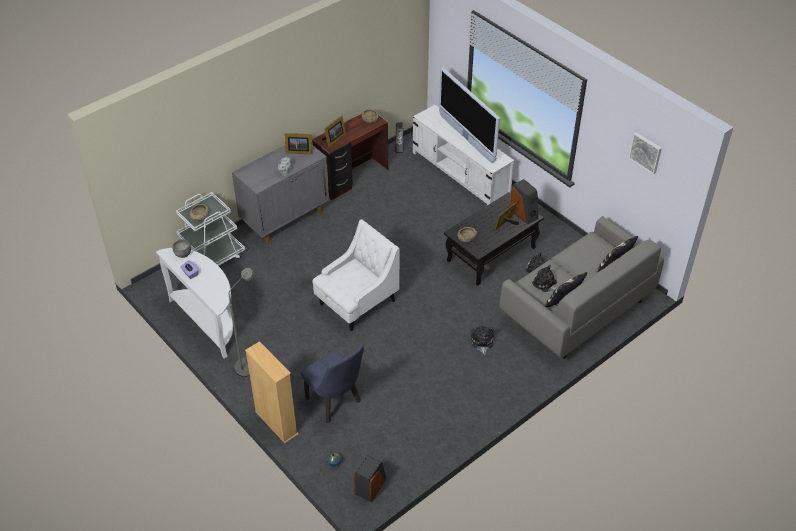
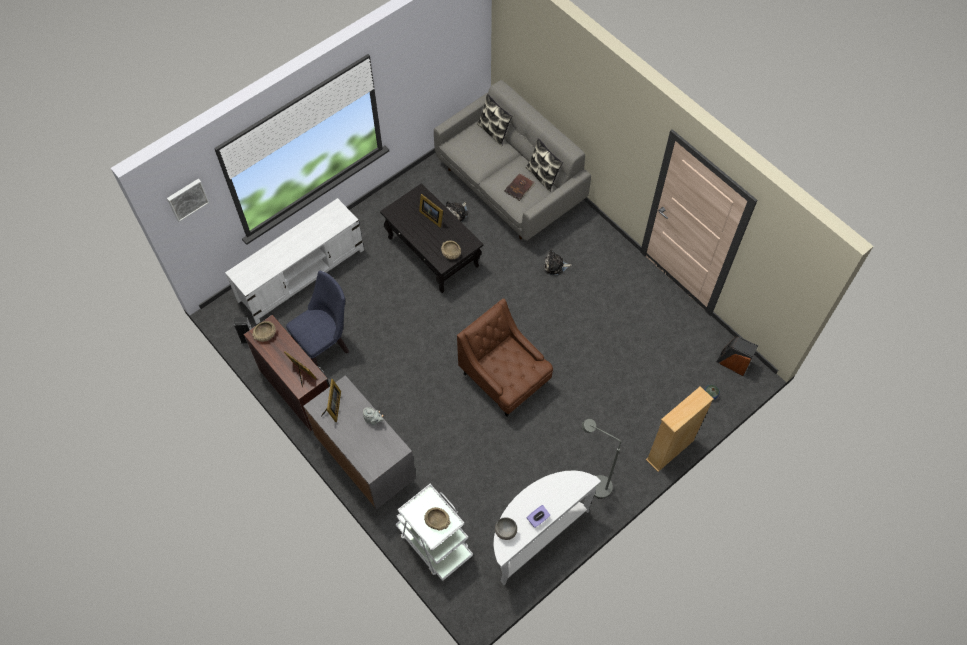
camera: 90 degrees left, 15 degrees up
blue chair [301,345,364,423] -> blue chair moved to [286,270,349,366]
white armchair [312,219,399,331] -> brown armchair [457,299,553,417]
television [439,67,500,163] -> none
speaker [510,179,538,224] -> none
plush toy [532,265,557,292] -> brown book [504,173,536,201]
picture [628,132,662,175] -> picture moved to [167,179,209,222]

